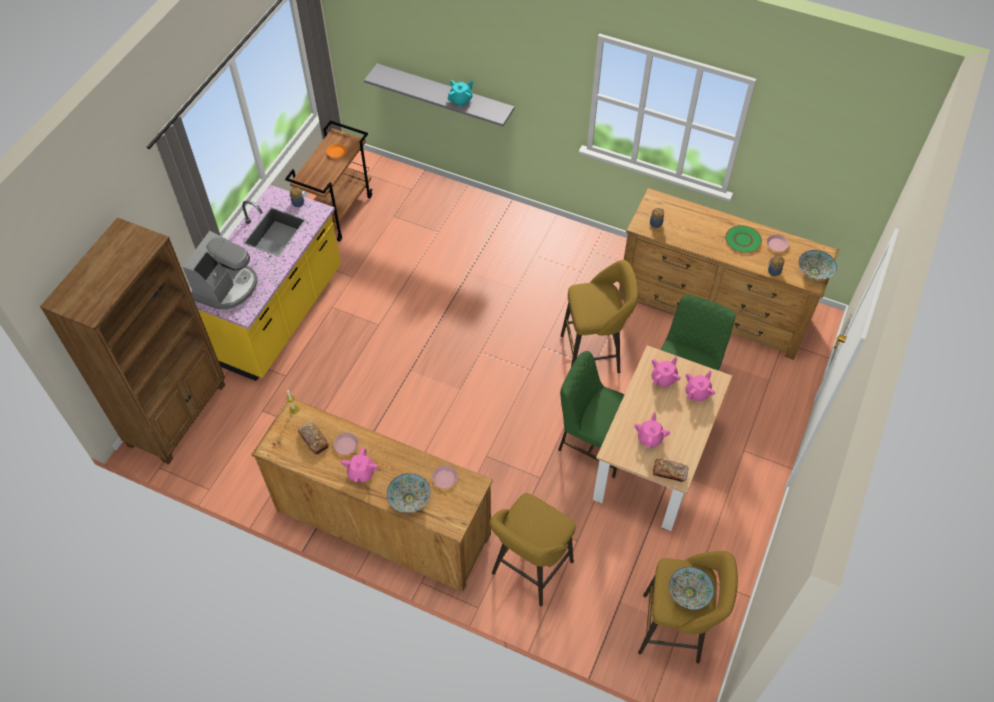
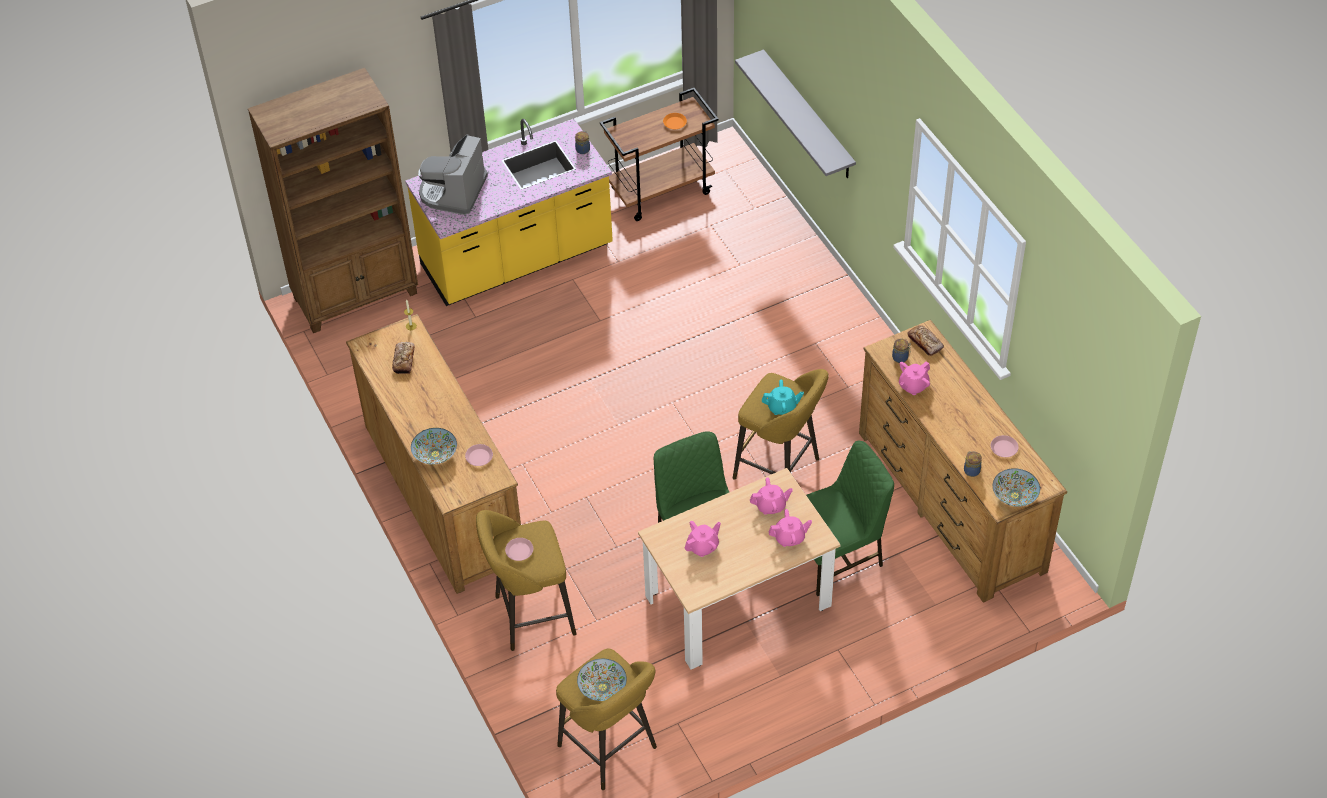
camera: 40 degrees right, 5 degrees down
coffee machine [183,231,257,310] -> coffee machine turned 135 degrees clockwise [418,134,488,215]
pink plate [333,433,359,455] -> pink plate moved to [505,538,533,561]
pink teapot [341,448,378,482] -> pink teapot moved to [899,361,930,395]
turquoise teapot [448,80,473,107] -> turquoise teapot moved to [762,380,804,415]
bread [653,459,688,482] -> bread moved to [907,325,944,356]
green plate [725,225,762,253] -> none

